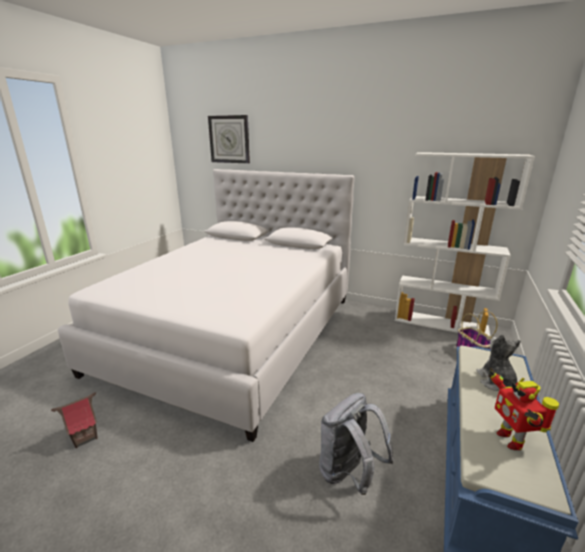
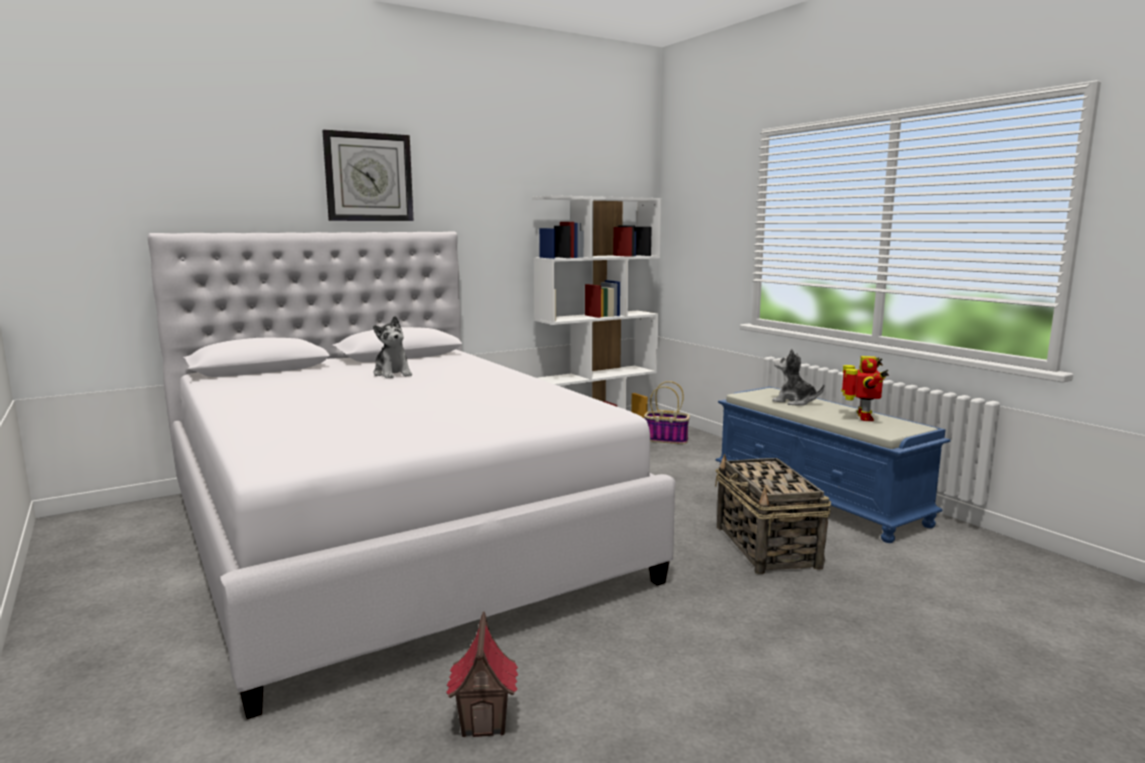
camera: 55 degrees left, 10 degrees down
wall clock [208,115,250,164] -> wall clock moved to [322,130,414,221]
grey backpack [319,393,394,495] -> basket [715,454,831,574]
toy robot [488,368,559,450] -> toy robot turned 105 degrees counterclockwise [841,356,889,421]
none -> plush toy [373,316,412,379]

